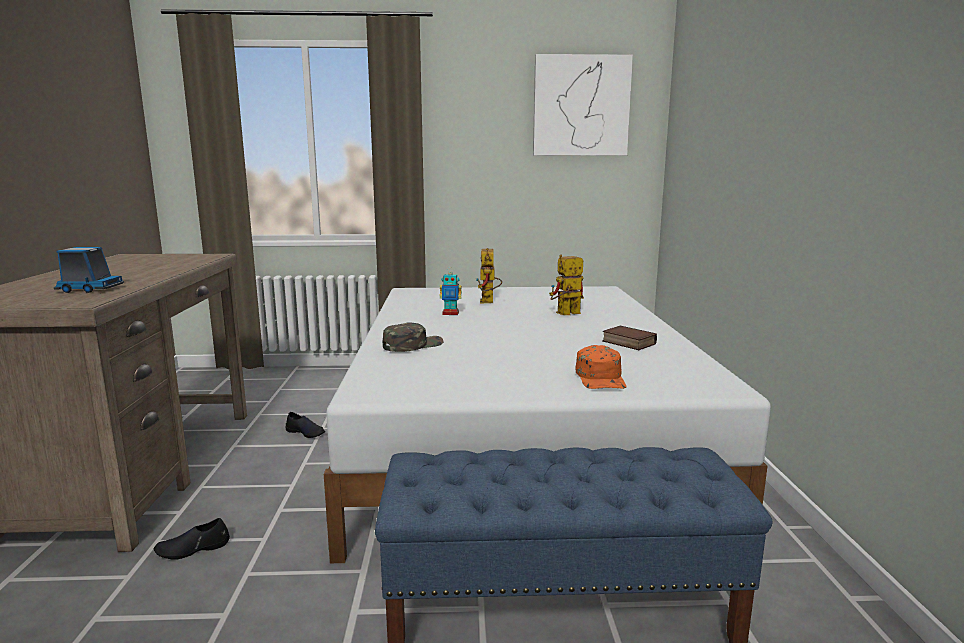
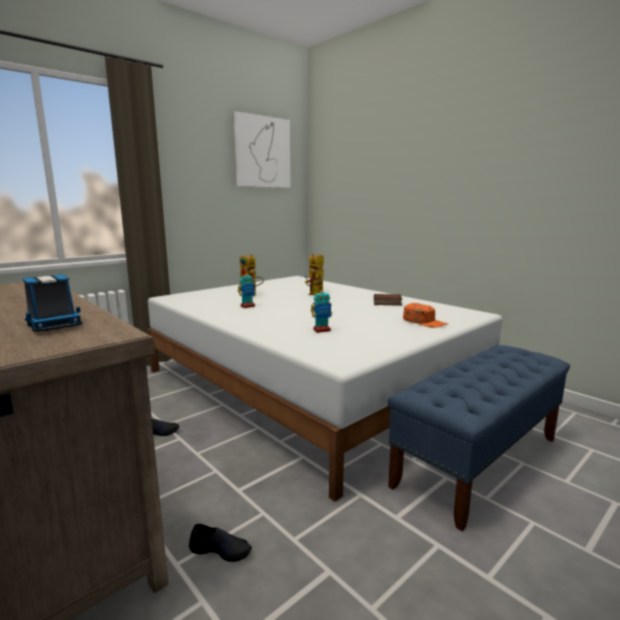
camera: 40 degrees left, 0 degrees up
toy truck [54,247,124,293] -> toy truck turned 90 degrees clockwise [23,275,83,332]
black shoe [154,518,230,560] -> black shoe turned 105 degrees counterclockwise [189,524,252,562]
green cap [383,322,444,352] -> none
none -> toy robot [311,287,333,333]

